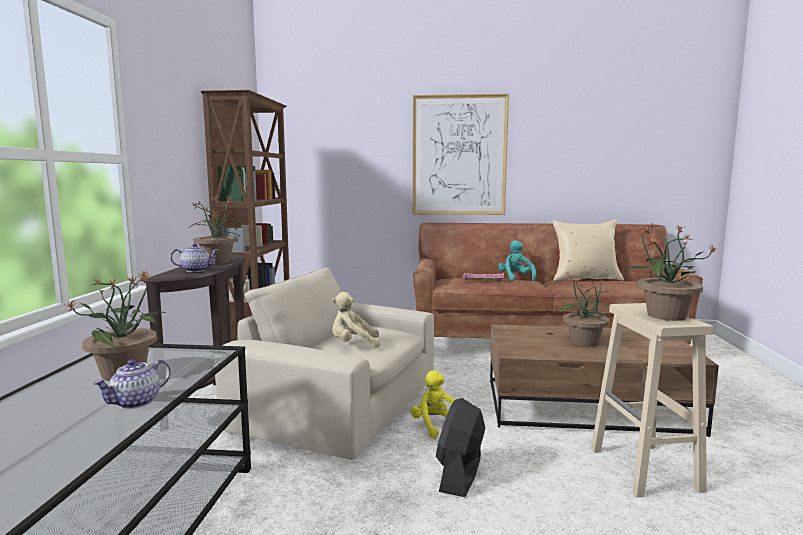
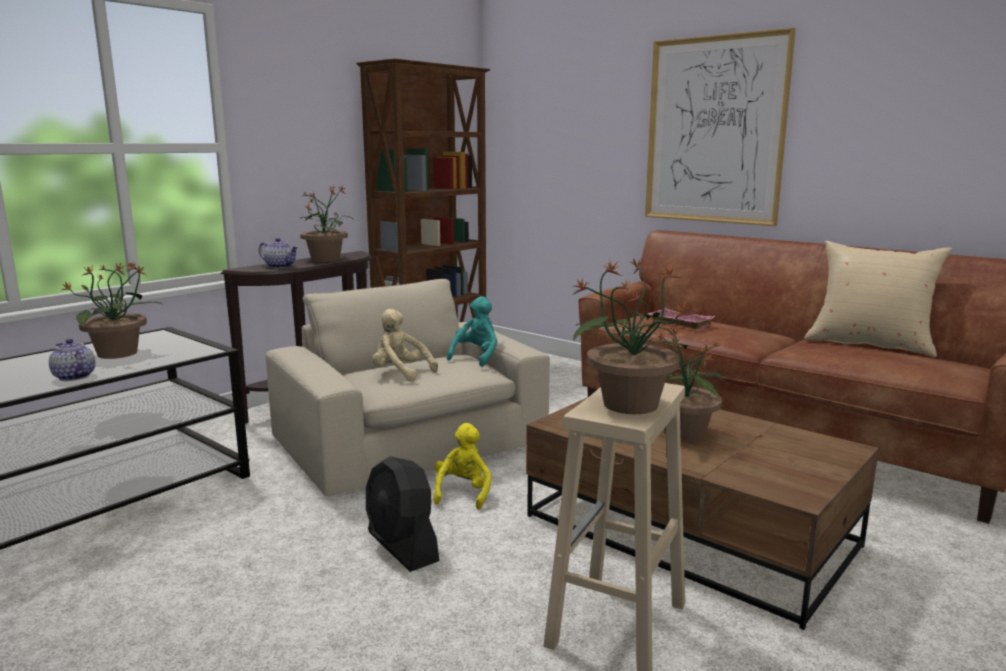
camera: 35 degrees right, 5 degrees up
teapot [93,360,171,409] -> teapot turned 60 degrees clockwise [49,339,96,381]
black fan [436,398,485,497] -> black fan turned 90 degrees counterclockwise [366,456,439,572]
turquoise plush toy [498,240,536,281] -> turquoise plush toy moved to [447,296,497,367]

